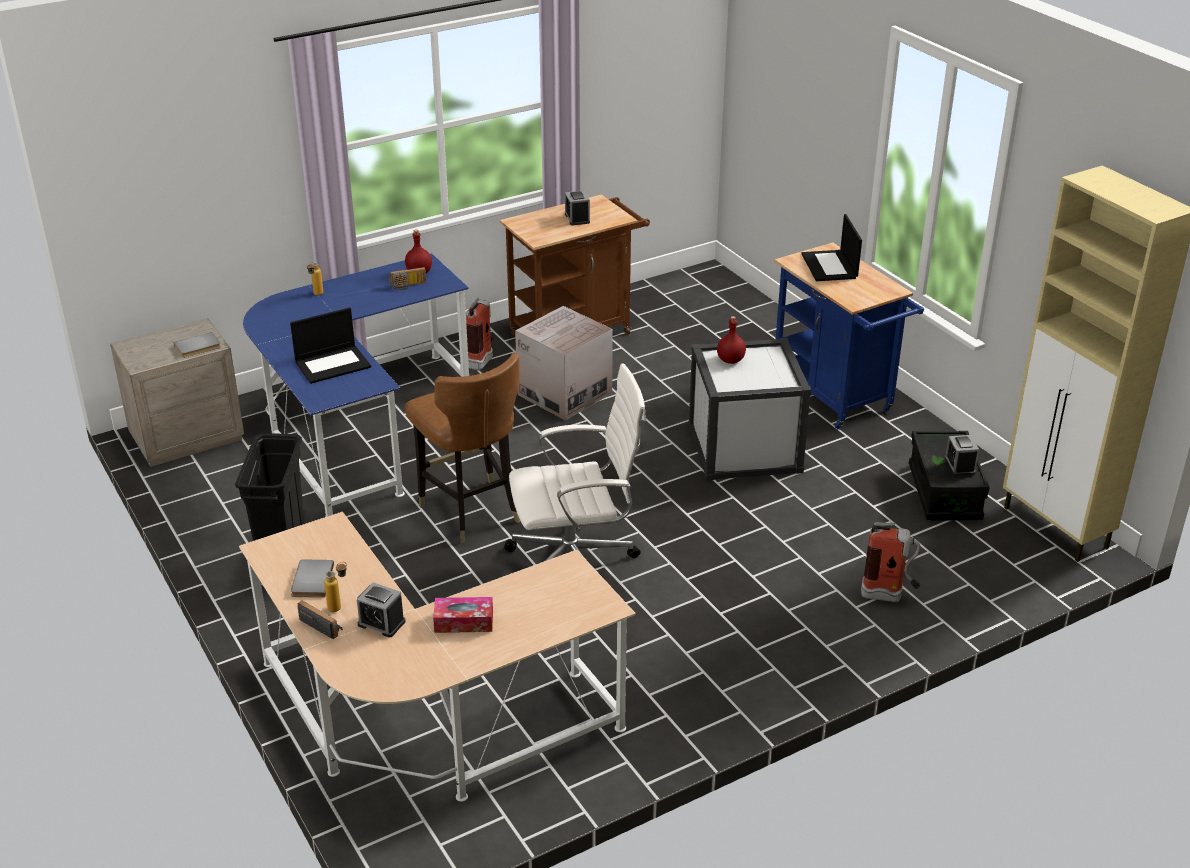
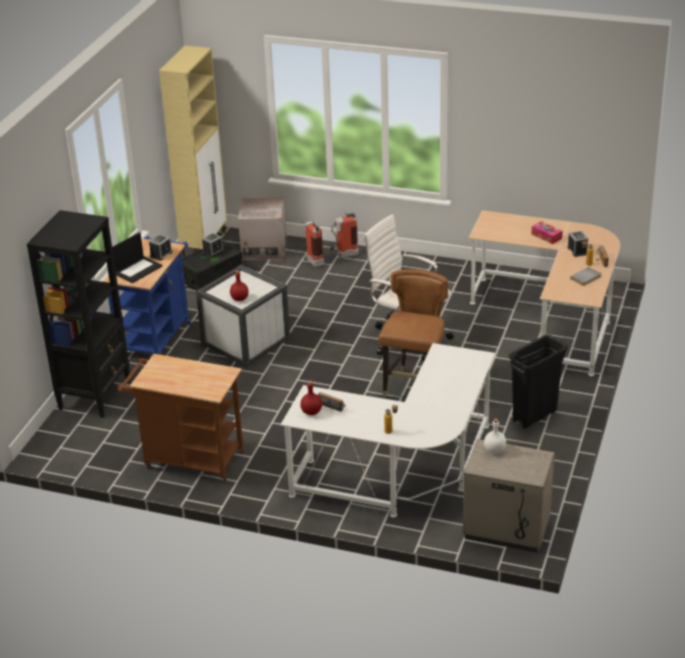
camera: 130 degrees left, 0 degrees up
grey book [173,332,221,358] -> white bottle [484,419,506,454]
blue desk [243,253,469,517] -> white desk [281,343,495,517]
laptop [290,307,371,384] -> none
fire extinguisher [466,298,494,371] -> fire extinguisher moved to [329,212,359,258]
cardboard box [515,306,613,420] -> cardboard box moved to [238,197,287,260]
alarm clock [565,190,590,226] -> alarm clock moved to [149,234,173,261]
none -> black bookcase [27,210,130,418]

